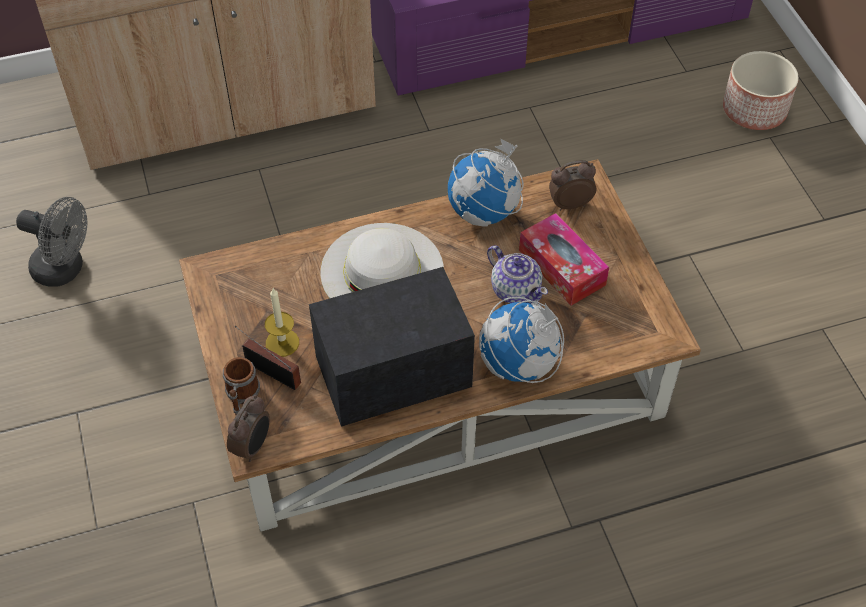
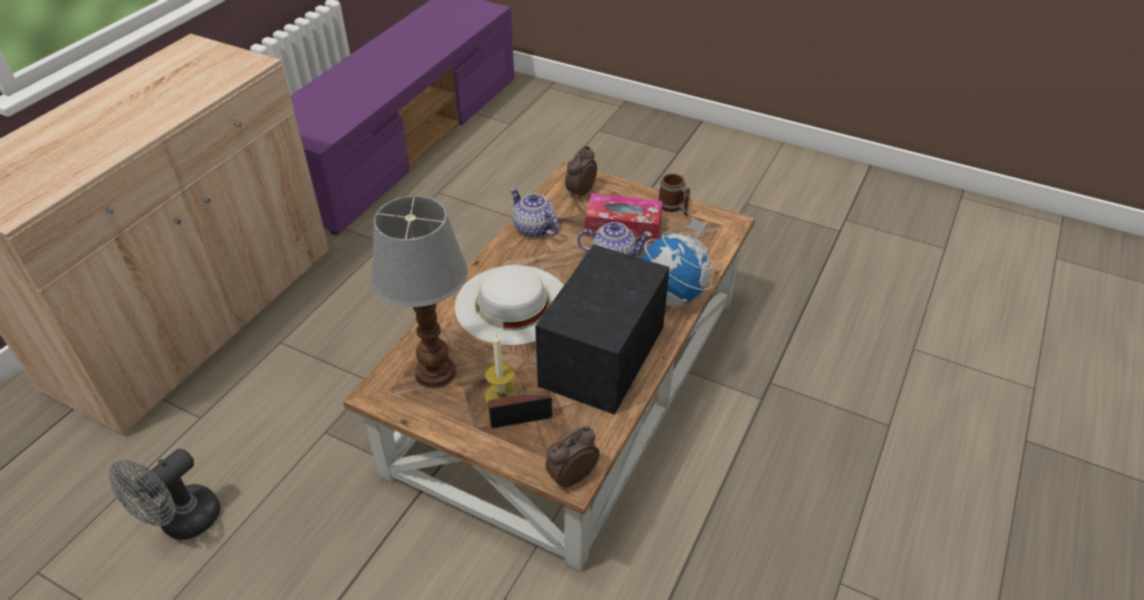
camera: 45 degrees left, 10 degrees down
grey fan [16,197,87,287] -> grey fan turned 150 degrees clockwise [109,449,220,540]
mug [223,357,260,415] -> mug moved to [658,173,691,216]
alarm clock [227,395,270,462] -> alarm clock turned 105 degrees counterclockwise [545,426,600,490]
globe [448,138,523,227] -> teapot [510,188,559,237]
planter [723,51,799,130] -> none
none -> table lamp [371,196,468,389]

